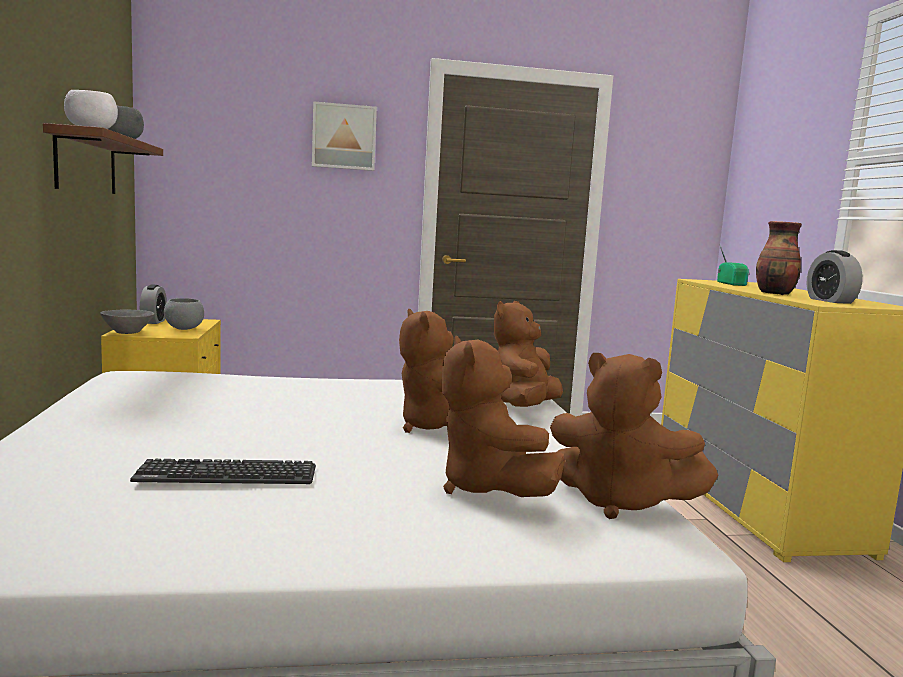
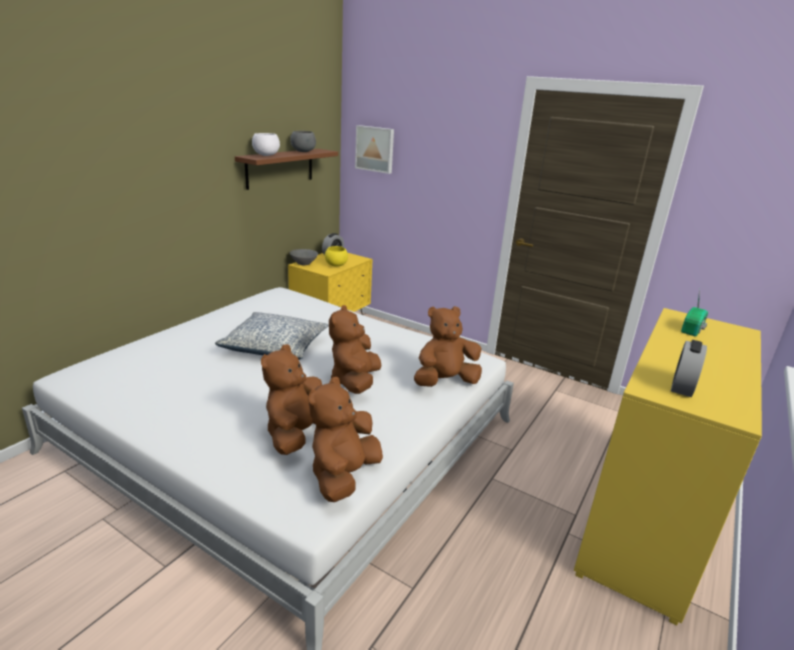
camera: 40 degrees right, 15 degrees up
keyboard [130,459,316,484] -> none
grey bowl [164,298,204,330] -> yellow bowl [325,246,348,267]
picture [312,101,377,171] -> picture moved to [355,125,394,174]
brown plush toy [550,353,719,519] -> brown plush toy turned 45 degrees clockwise [308,377,383,502]
vase [756,221,802,295] -> none
none -> pillow [215,312,329,360]

